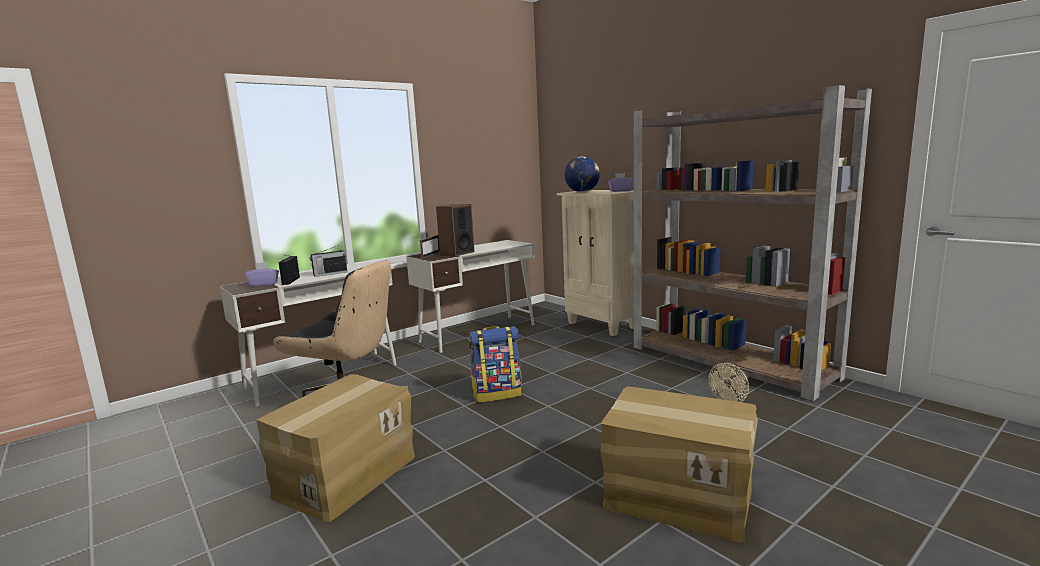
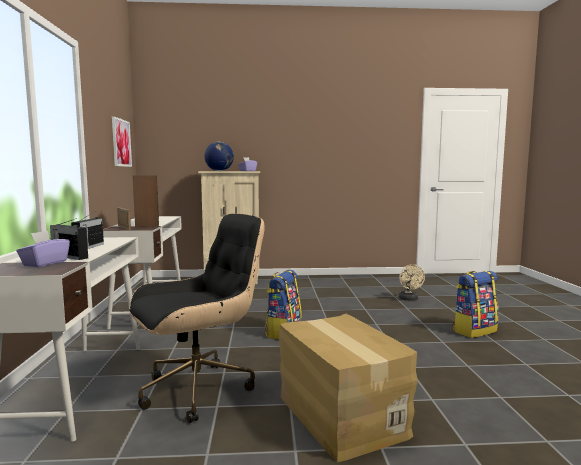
camera: 55 degrees left, 5 degrees down
cardboard box [601,386,758,543] -> backpack [453,271,499,338]
brown bookcase [634,85,872,401] -> none
none -> picture [112,116,132,167]

